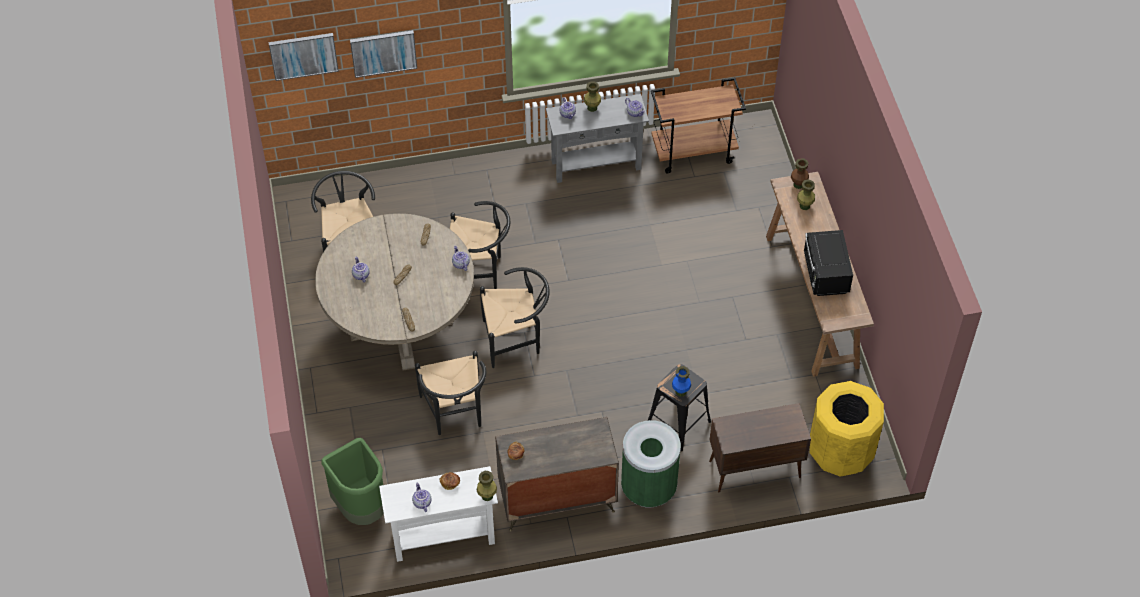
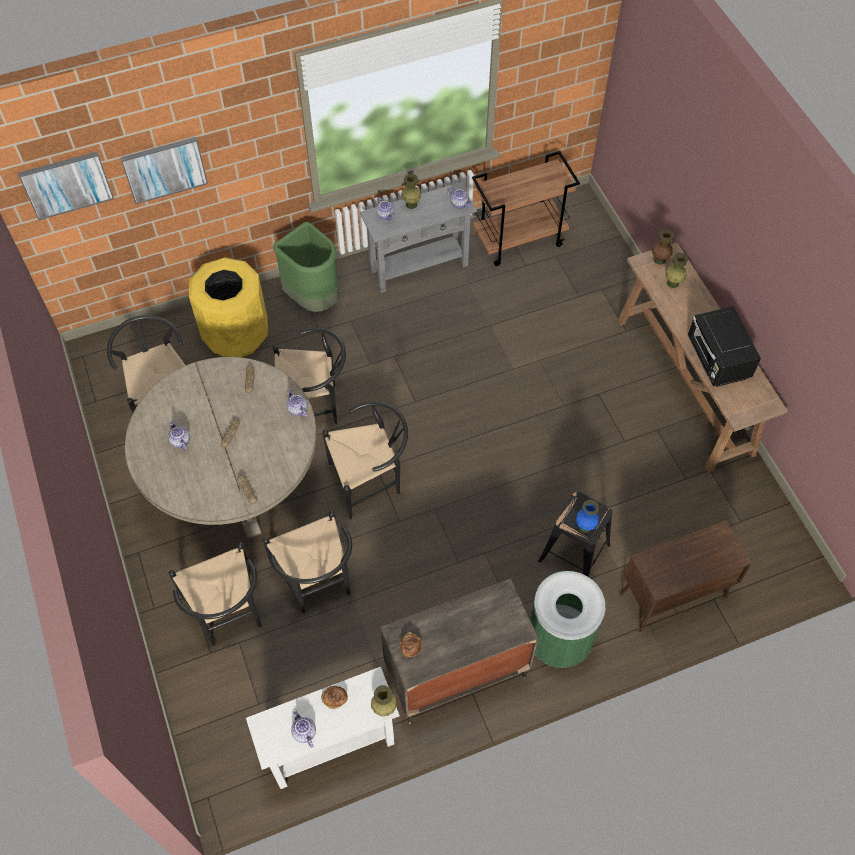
camera: 10 degrees left, 5 degrees up
green trash can [321,438,384,525] -> green trash can moved to [273,222,339,312]
yellow trash can [809,381,884,477] -> yellow trash can moved to [189,257,268,357]
none -> black chair [169,543,262,647]

